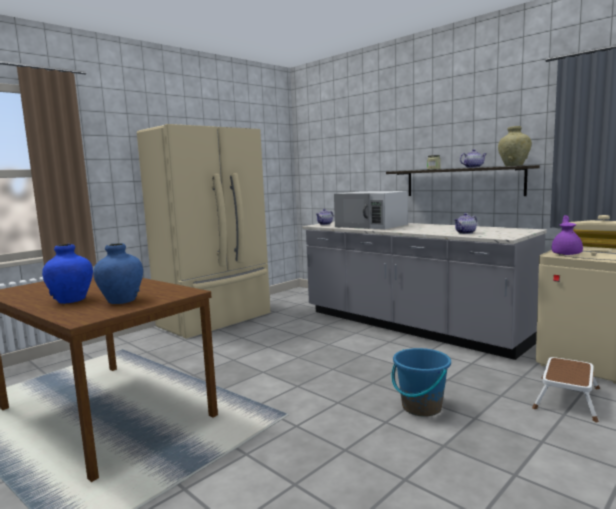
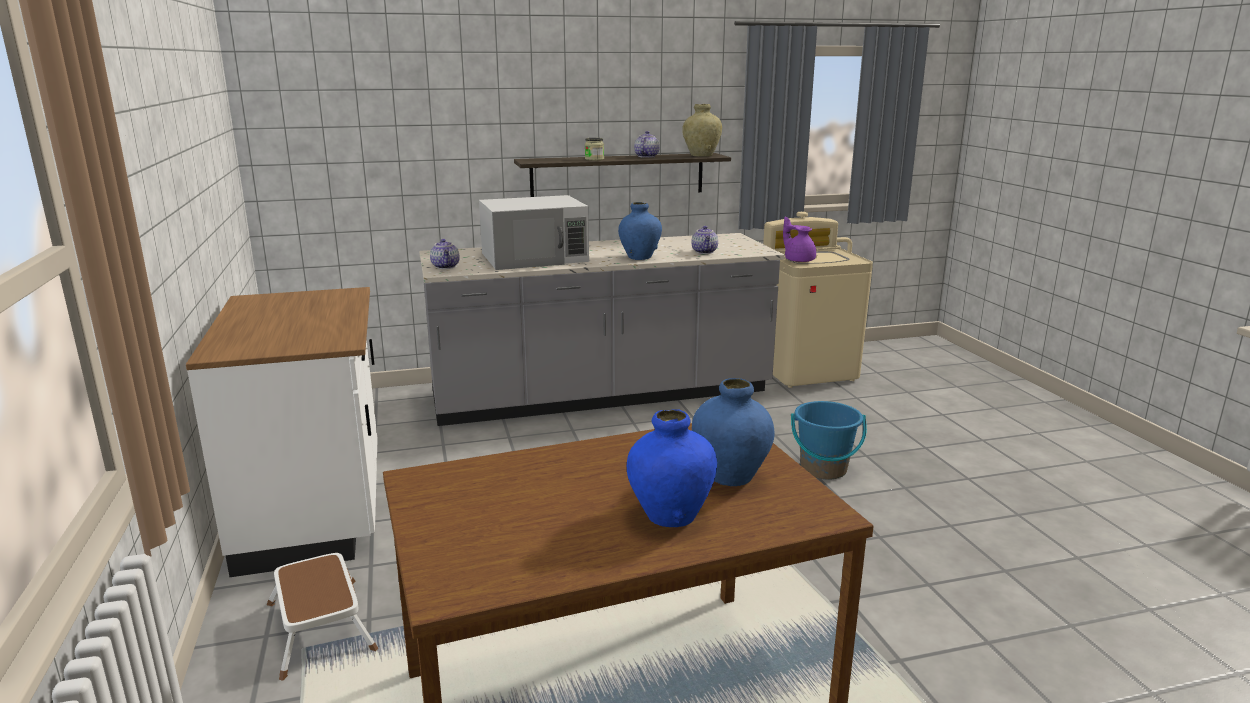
camera: 60 degrees left, 10 degrees up
beige fridge [137,124,270,338] -> white counter [186,287,378,577]
brown step ladder [532,357,600,422] -> brown step ladder moved to [267,553,378,681]
none -> blue vase [618,202,662,260]

